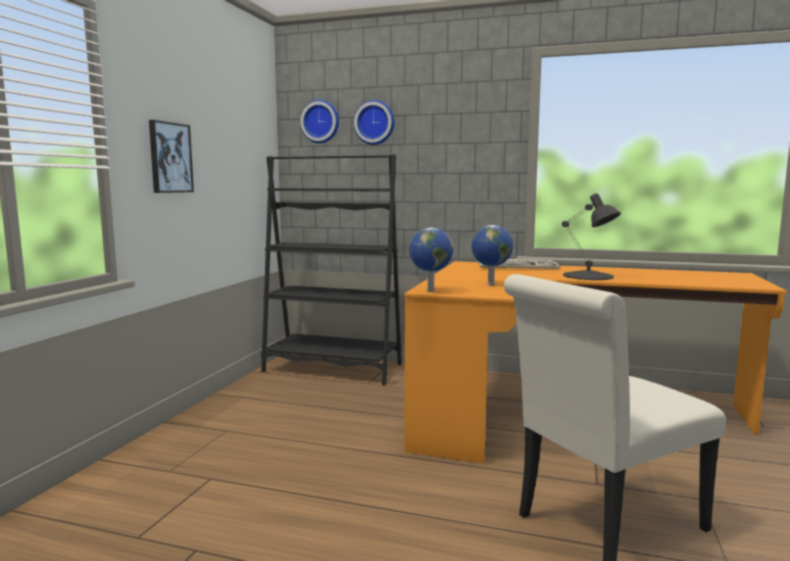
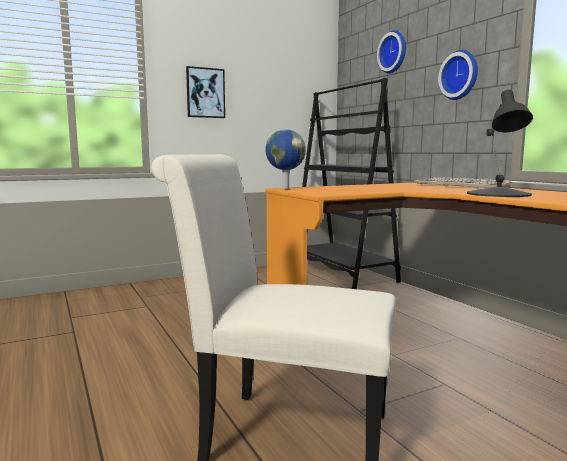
camera: 45 degrees right, 0 degrees up
wall clock [300,100,339,143] -> wall clock moved to [438,50,478,100]
globe [471,225,513,286] -> none

